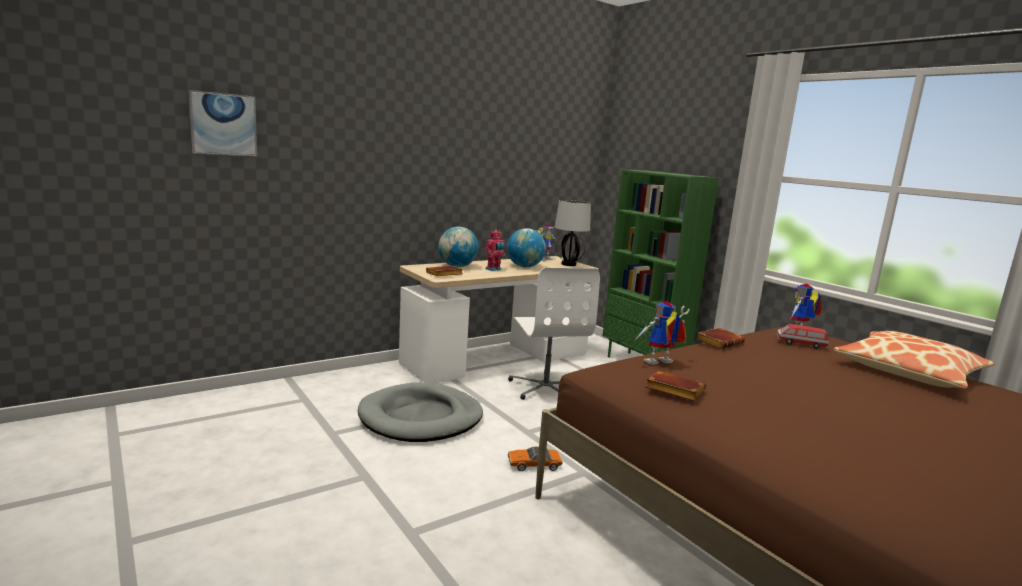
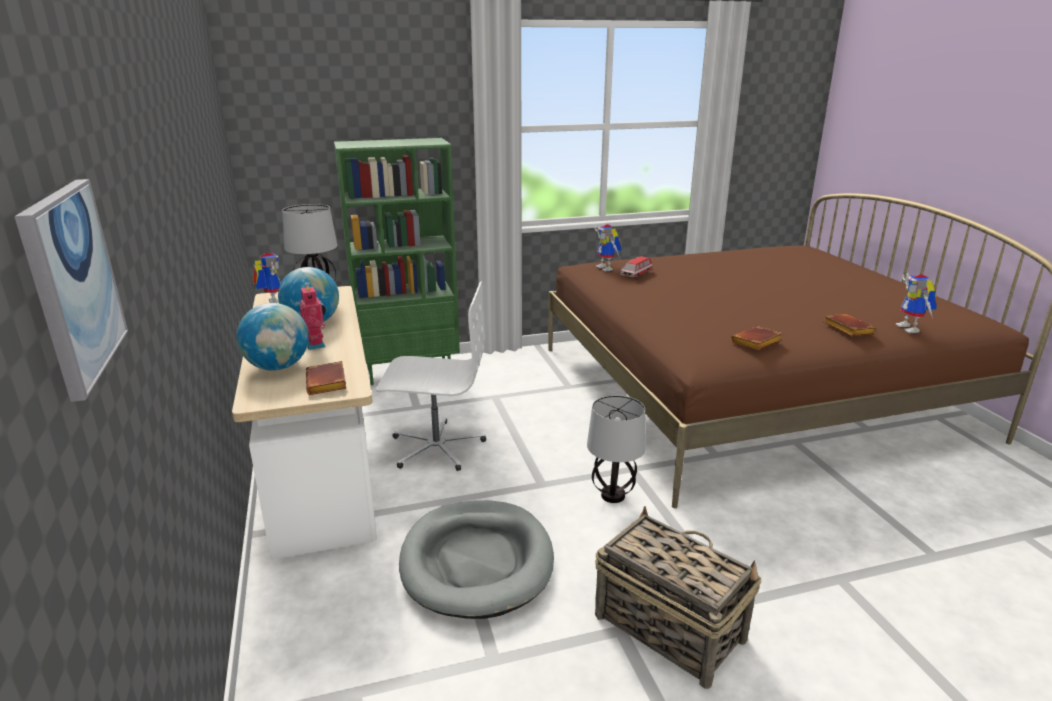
camera: 70 degrees left, 10 degrees up
toy car [508,447,563,471] -> table lamp [587,395,646,503]
toy robot [634,301,690,365] -> toy robot moved to [896,273,937,333]
brown book [697,328,745,349] -> brown book moved to [824,314,877,336]
pillow [833,331,995,388] -> none
none -> basket [595,506,762,689]

